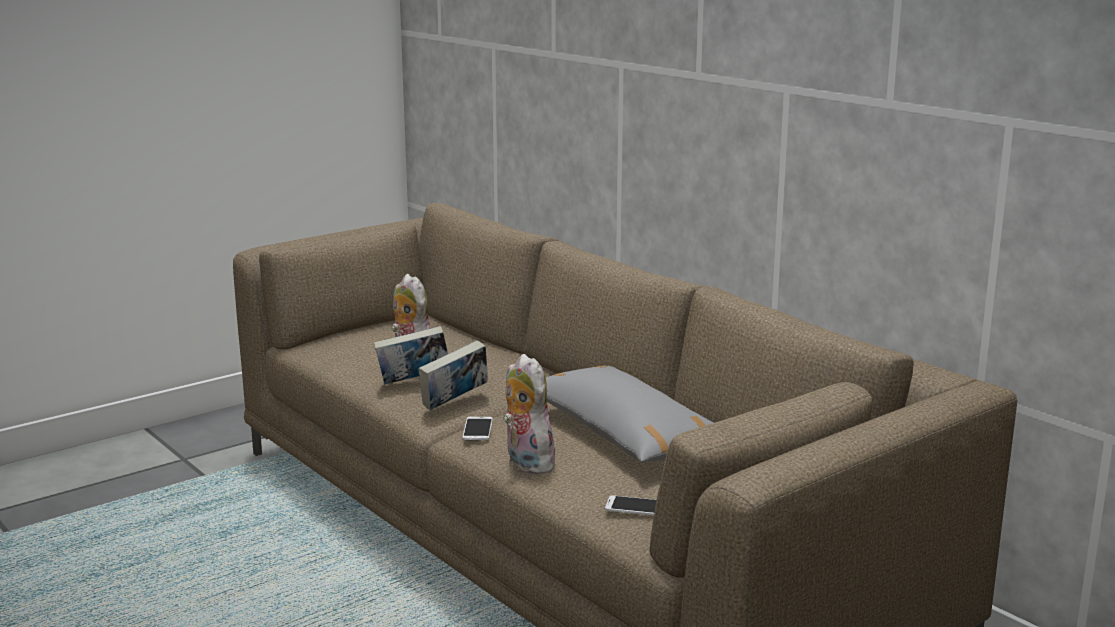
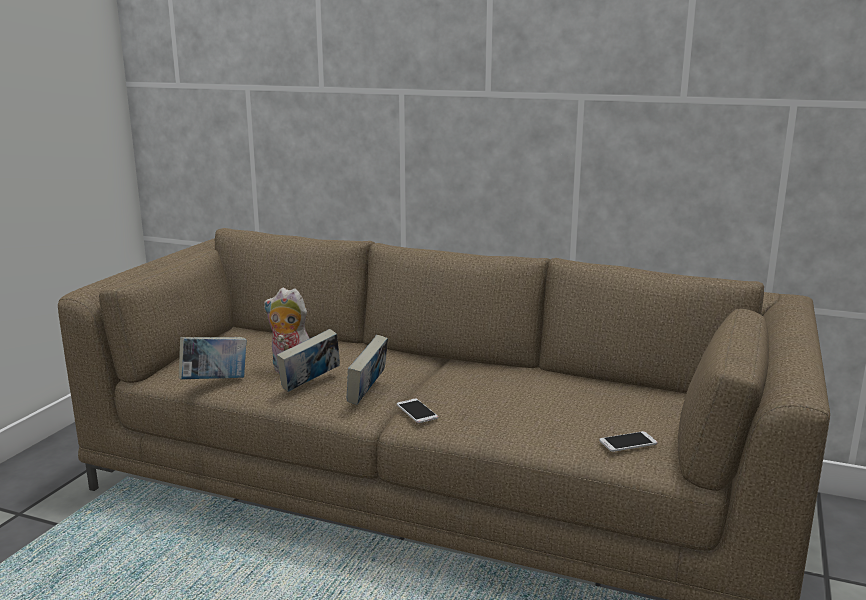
camera: 30 degrees left, 0 degrees up
plush toy [503,354,559,474] -> none
grey pillow [546,366,714,462] -> none
none -> book [179,337,247,379]

